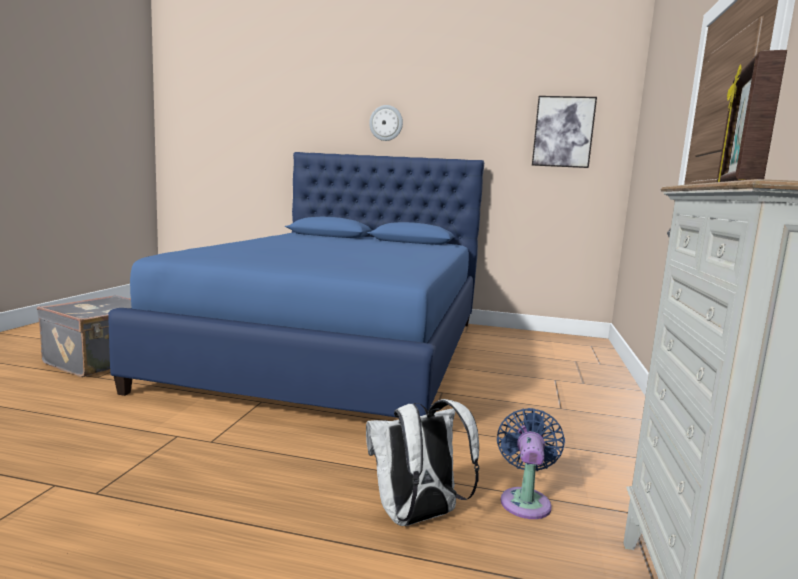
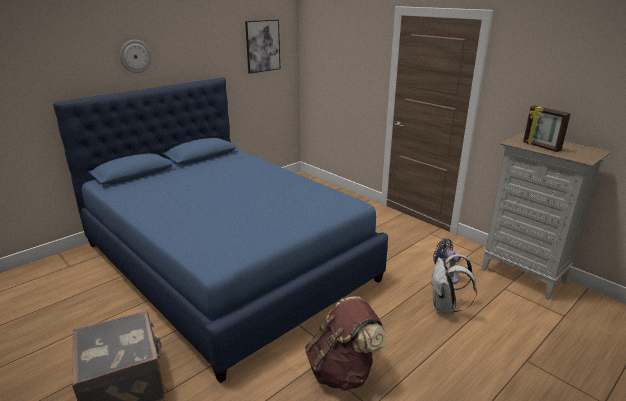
camera: 55 degrees left, 15 degrees up
none -> brown backpack [305,296,387,391]

